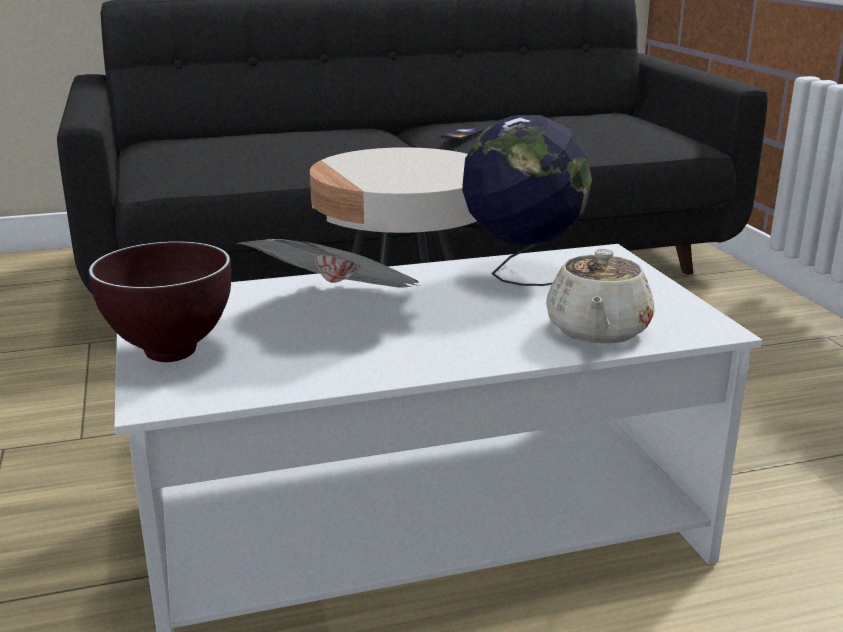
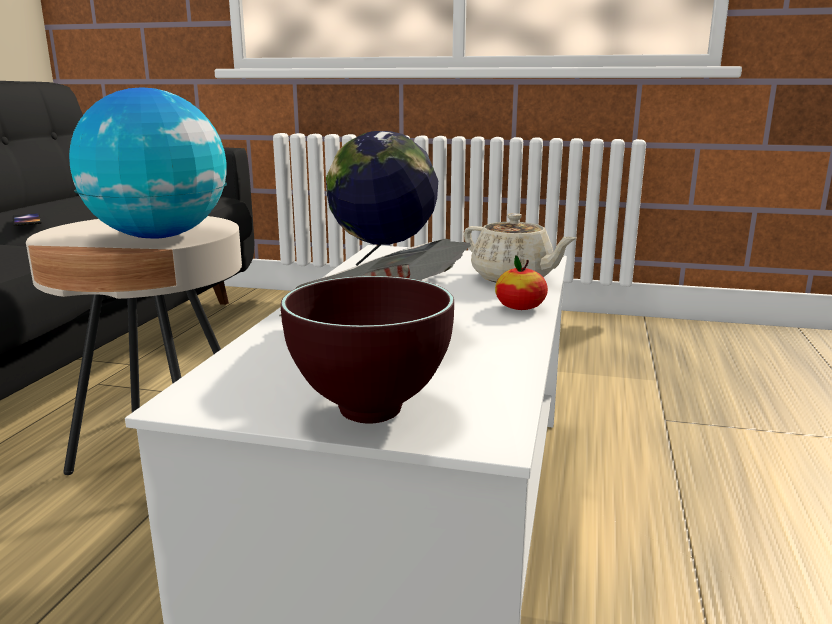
camera: 60 degrees left, 5 degrees down
none -> globe [69,87,227,239]
none -> apple [495,255,548,310]

